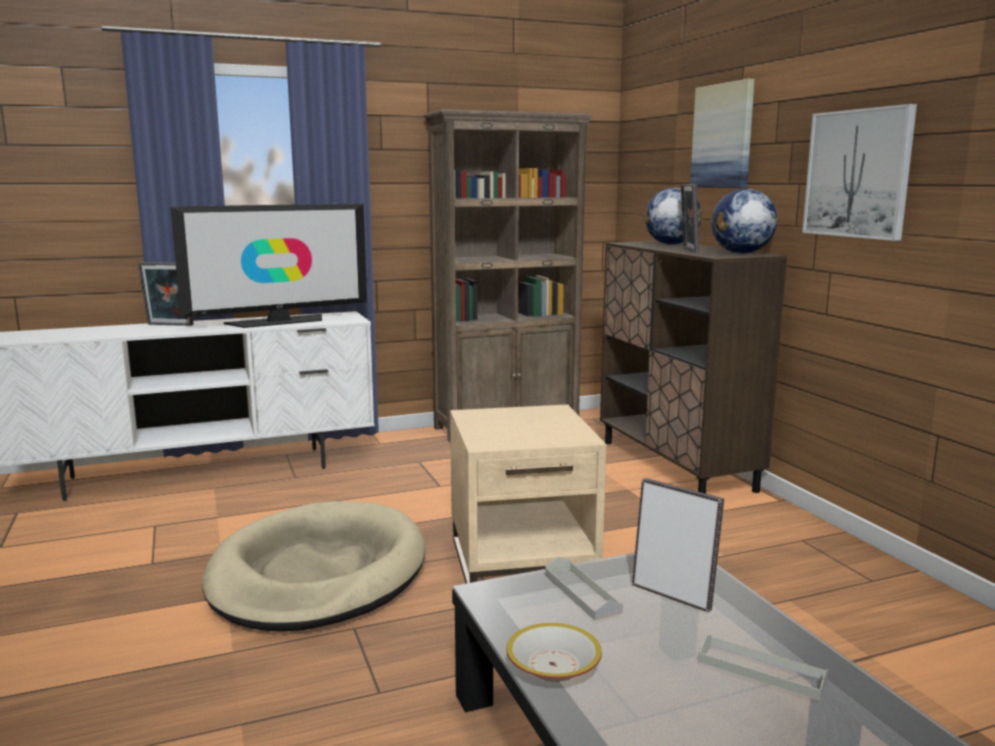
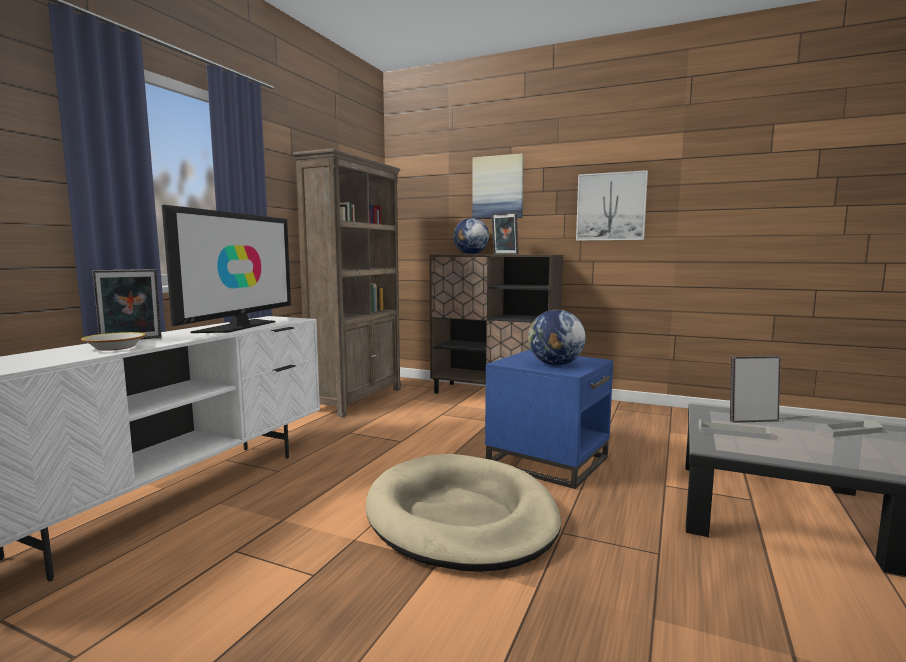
camera: 45 degrees left, 5 degrees down
beige side table [450,404,606,583] -> blue side table [485,350,613,489]
bowl [506,623,602,682] -> bowl moved to [81,332,147,351]
globe [711,189,778,253] -> globe moved to [528,310,586,365]

